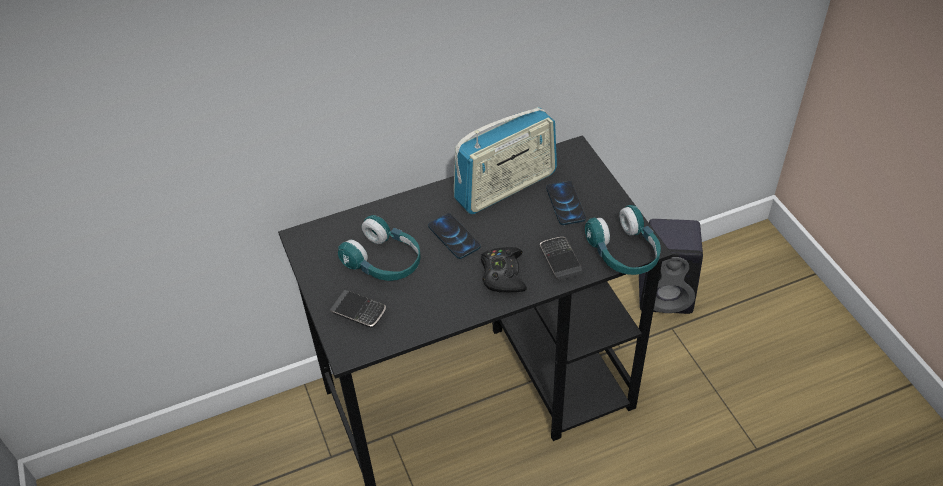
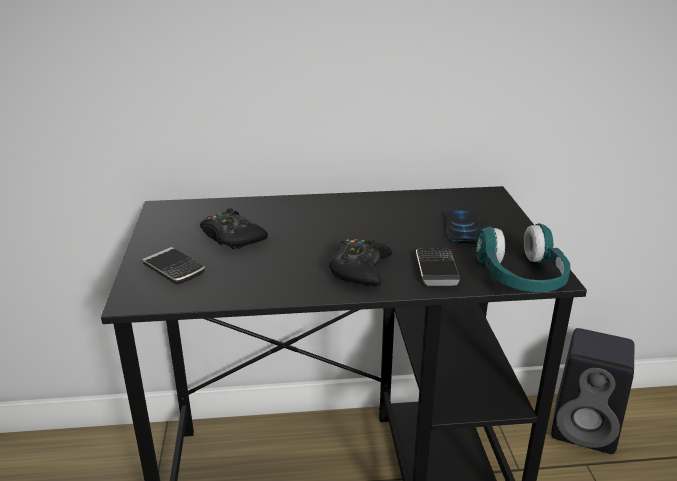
camera: 15 degrees right, 20 degrees down
turquoise headphones [338,215,421,281] -> black game controller [200,208,268,249]
phone [428,213,480,259] -> none
radio [454,107,557,214] -> none

